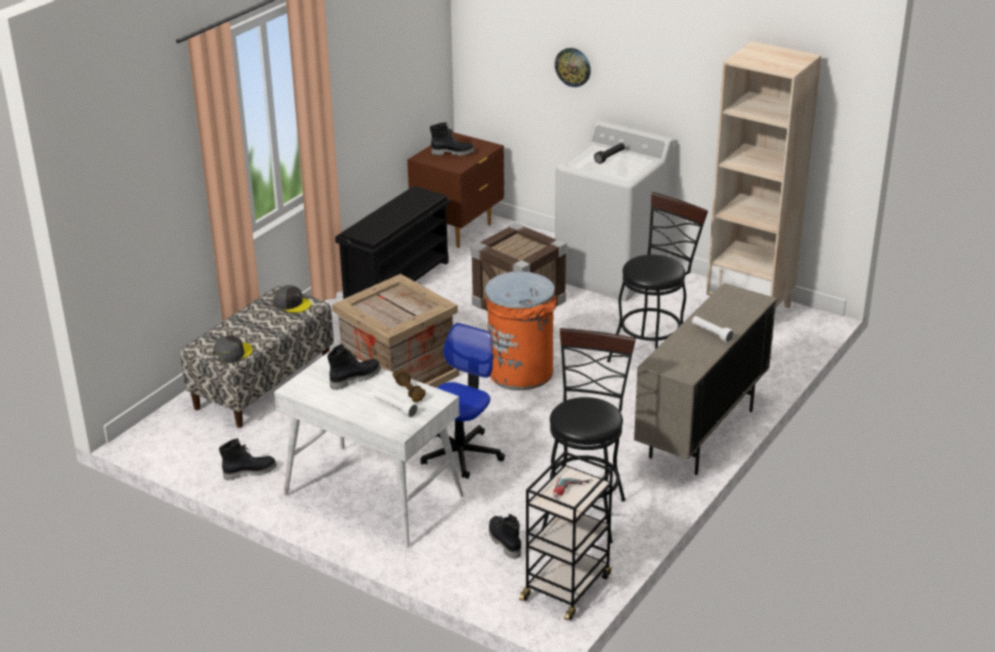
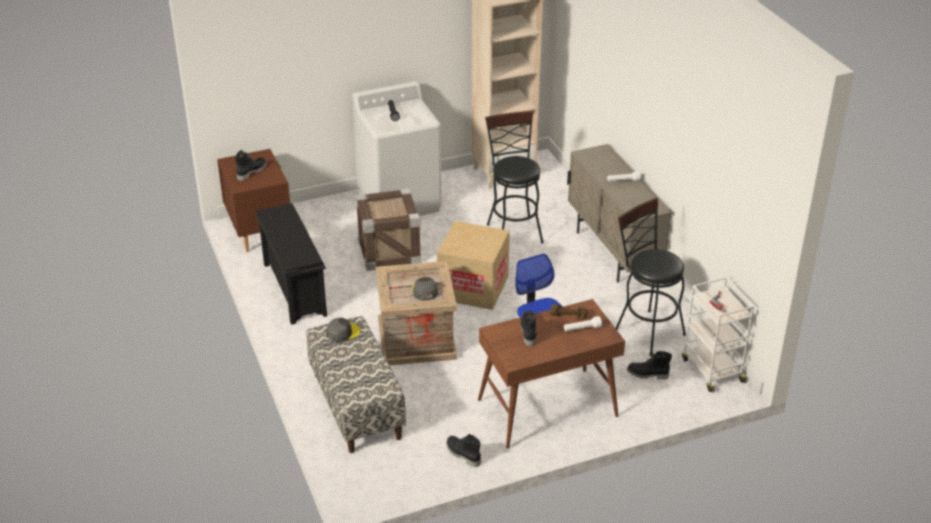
camera: 55 degrees left, 5 degrees up
grey cap [213,335,253,364] -> grey cap moved to [412,277,438,300]
black boot [219,438,277,481] -> black boot turned 60 degrees counterclockwise [447,434,481,467]
white desk [274,350,463,548] -> brown desk [478,299,625,449]
orange trash can [485,271,556,391] -> cardboard box [437,221,510,310]
black cart [519,452,613,620] -> white cart [682,277,754,392]
wall clock [555,48,591,87] -> none

